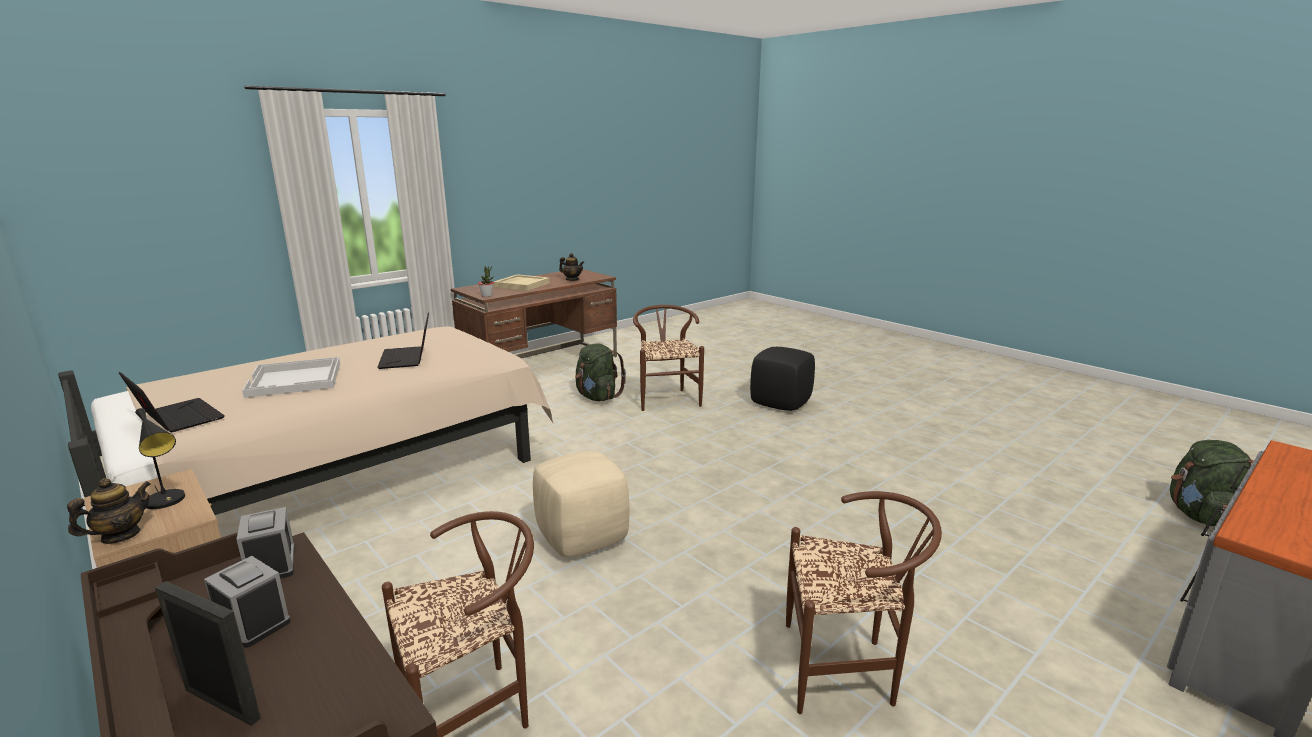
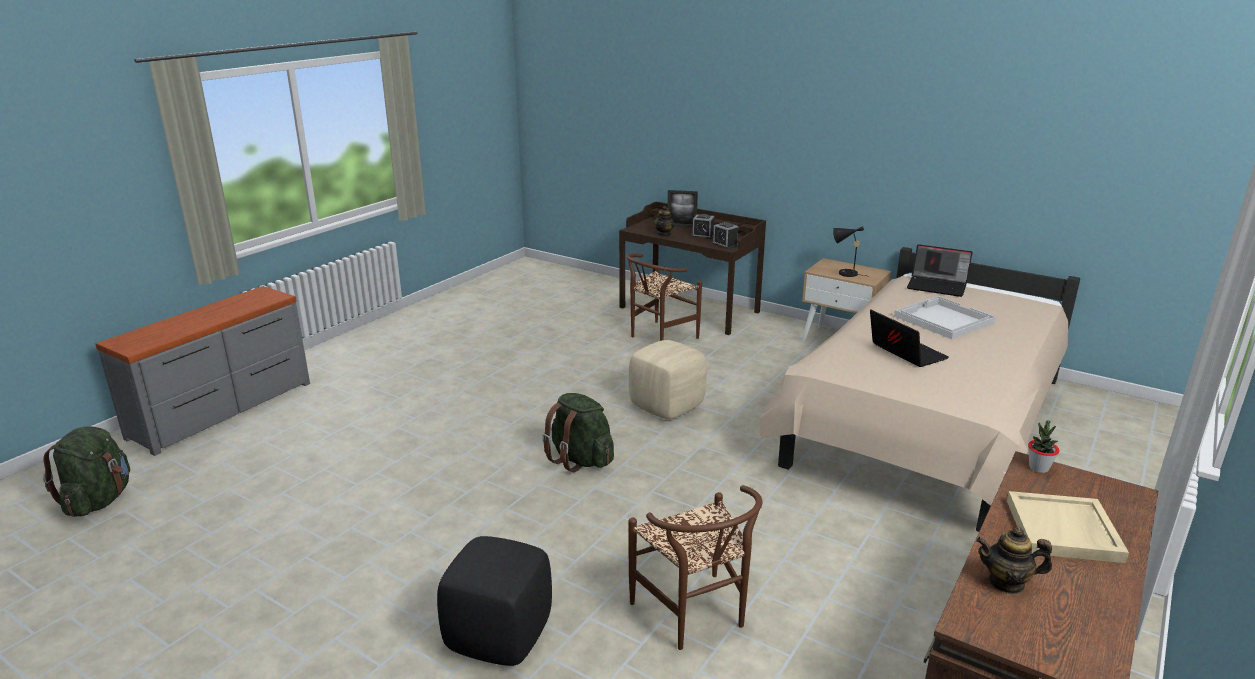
camera: 165 degrees right, 5 degrees up
teapot [67,478,151,544] -> teapot moved to [654,206,675,236]
green backpack [575,343,626,401] -> green backpack moved to [542,393,614,472]
brown chair [786,491,942,714] -> none

